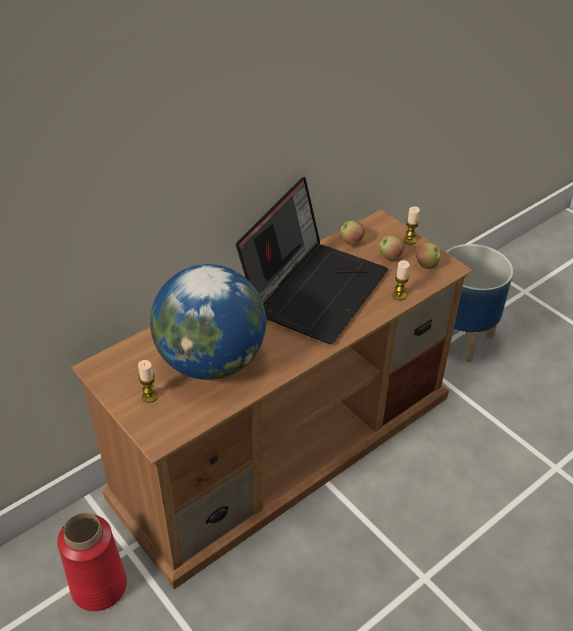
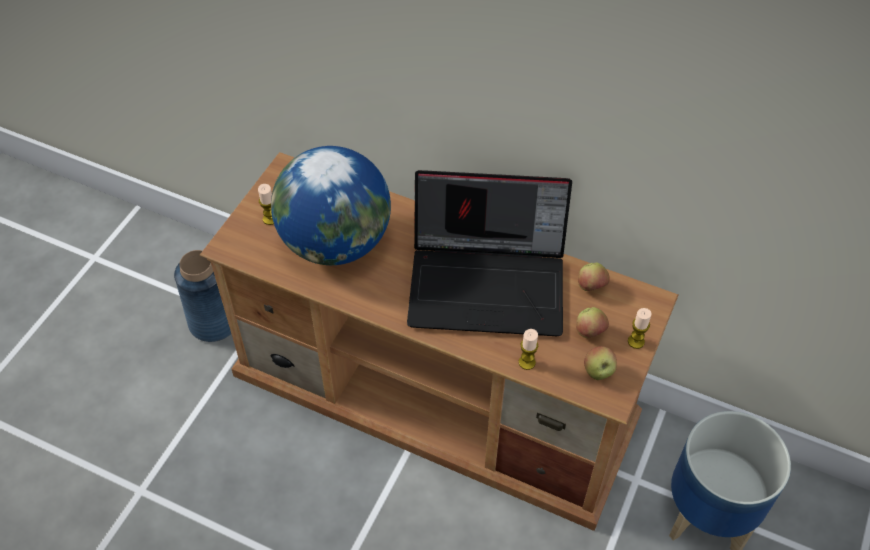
camera: 65 degrees right, 10 degrees up
red vase [57,513,127,611] -> blue vase [174,250,231,342]

